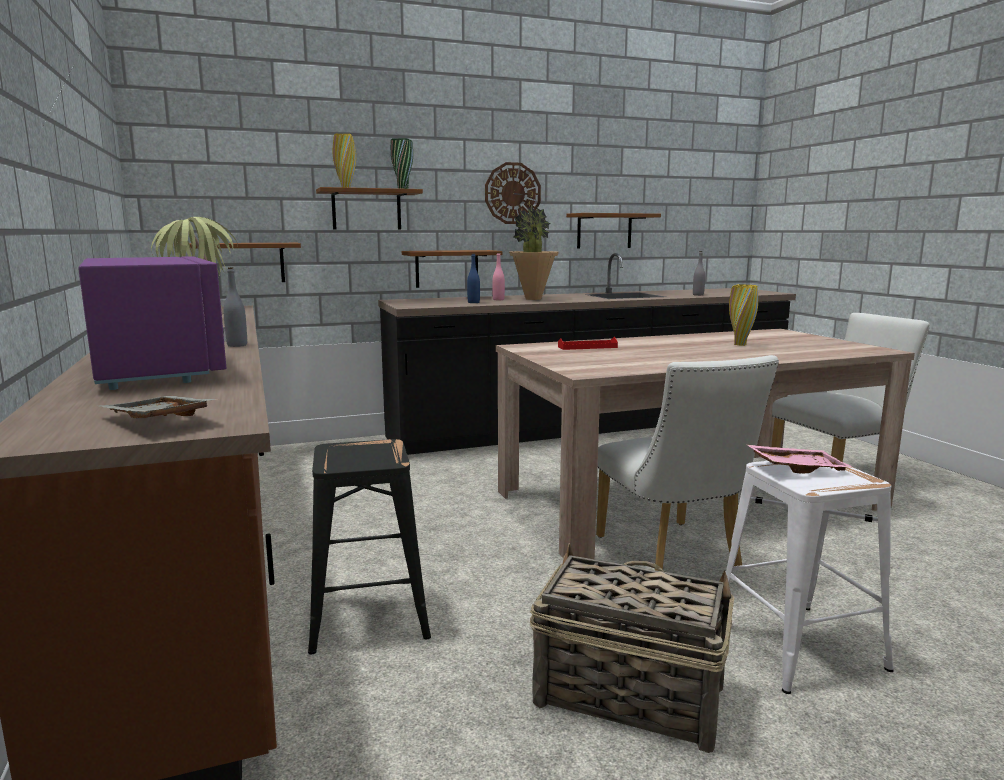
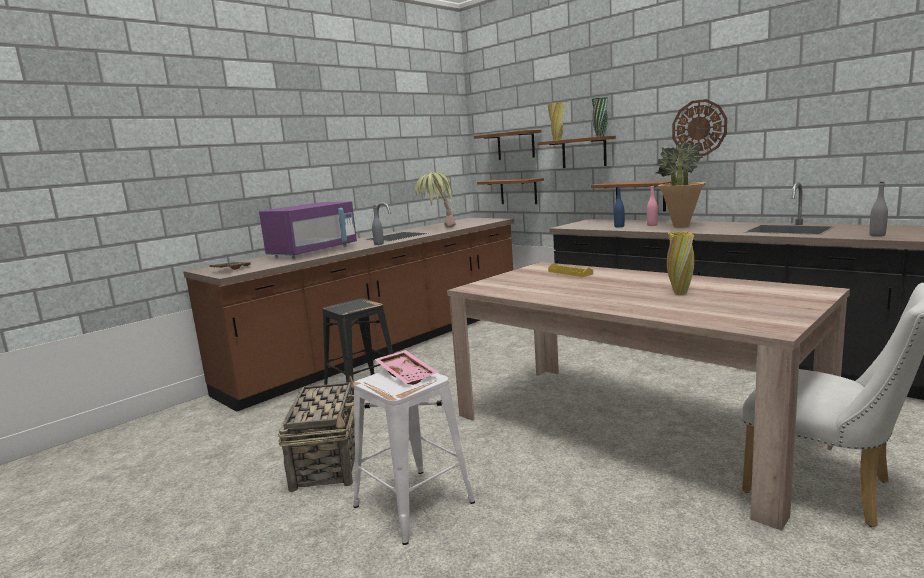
camera: 65 degrees right, 0 degrees up
red tray [558,337,618,350] -> yellow tray [548,263,593,277]
brown shelf [566,213,661,249] -> brown shelf moved to [474,130,542,160]
white chair [596,355,779,571] -> none

